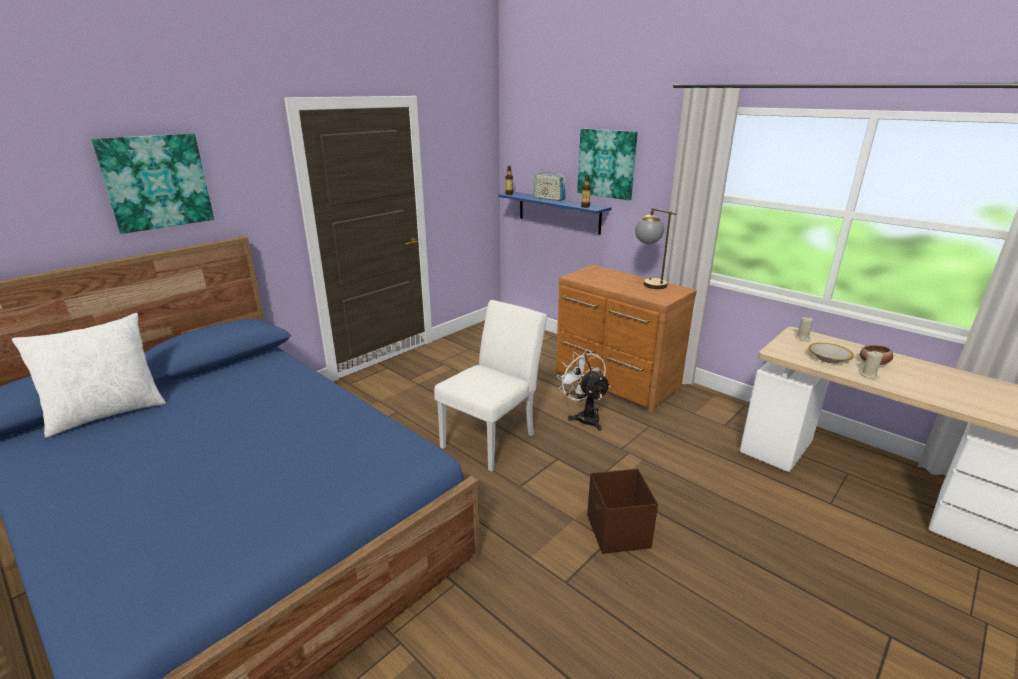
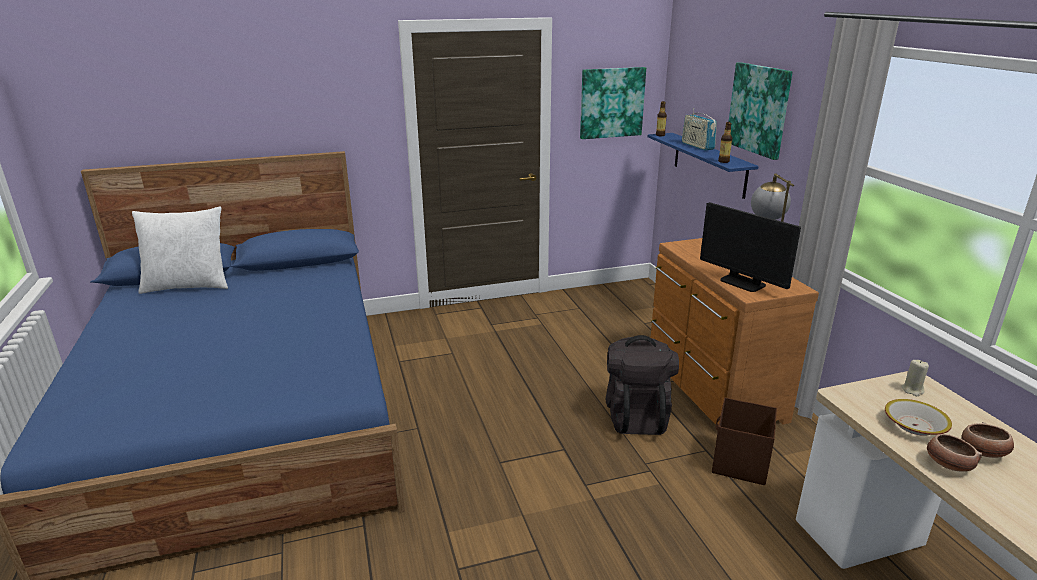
camera: 30 degrees right, 0 degrees up
picture [92,133,214,234] -> picture moved to [580,67,646,139]
white chair [434,300,547,472] -> none
white fan [557,350,610,431] -> black backpack [606,335,679,435]
brown storage box [587,469,658,554] -> brown storage box moved to [712,398,777,485]
beige candle [859,351,883,379] -> bowl [927,434,982,472]
none -> monitor [700,202,801,292]

